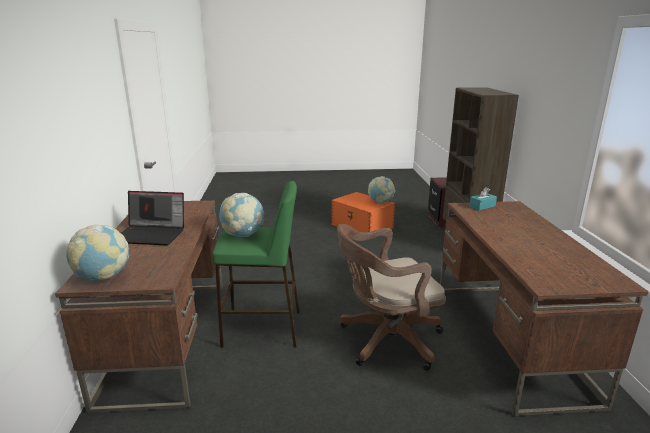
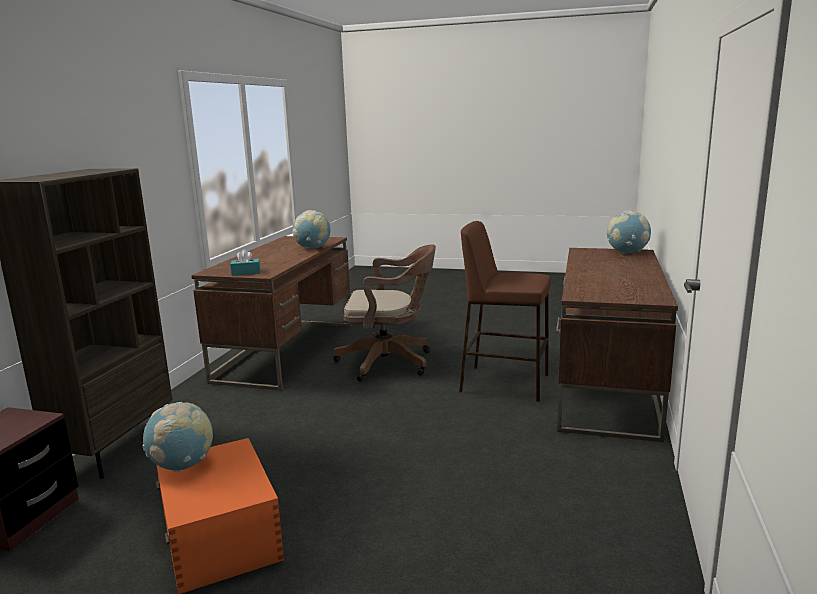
camera: 160 degrees left, 5 degrees down
laptop [121,191,184,245] -> none
green stool [213,181,300,348] -> brown stool [459,221,551,402]
globe [219,193,264,237] -> globe moved to [292,210,330,249]

